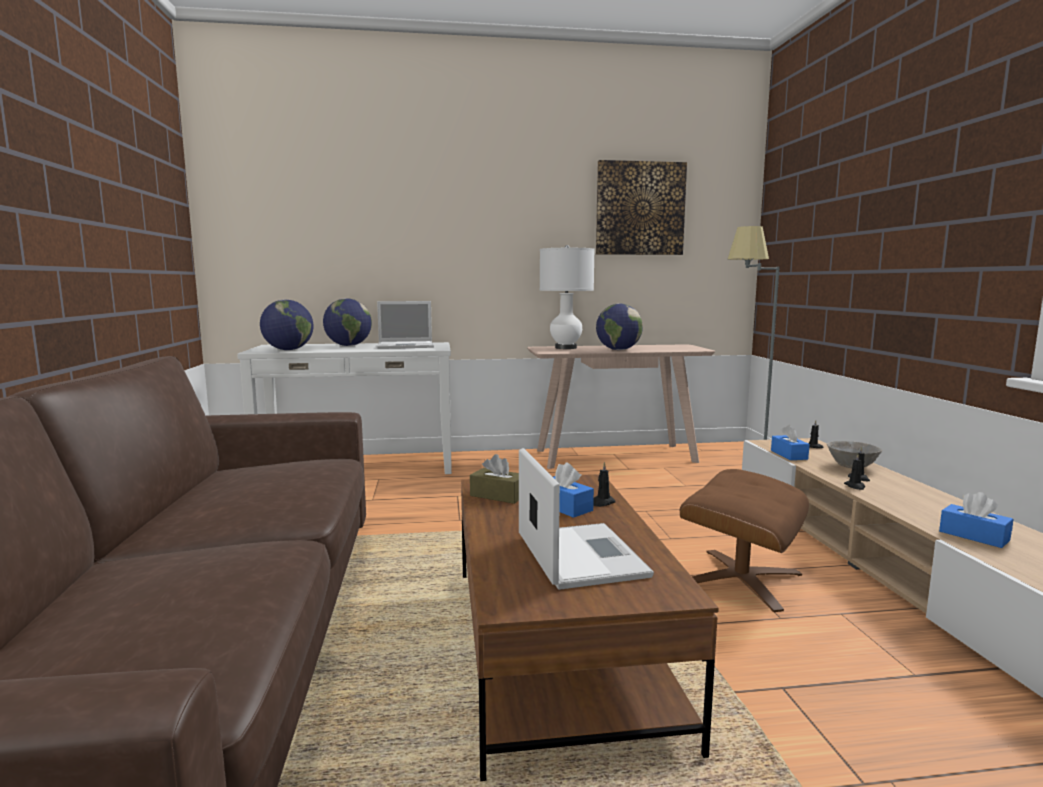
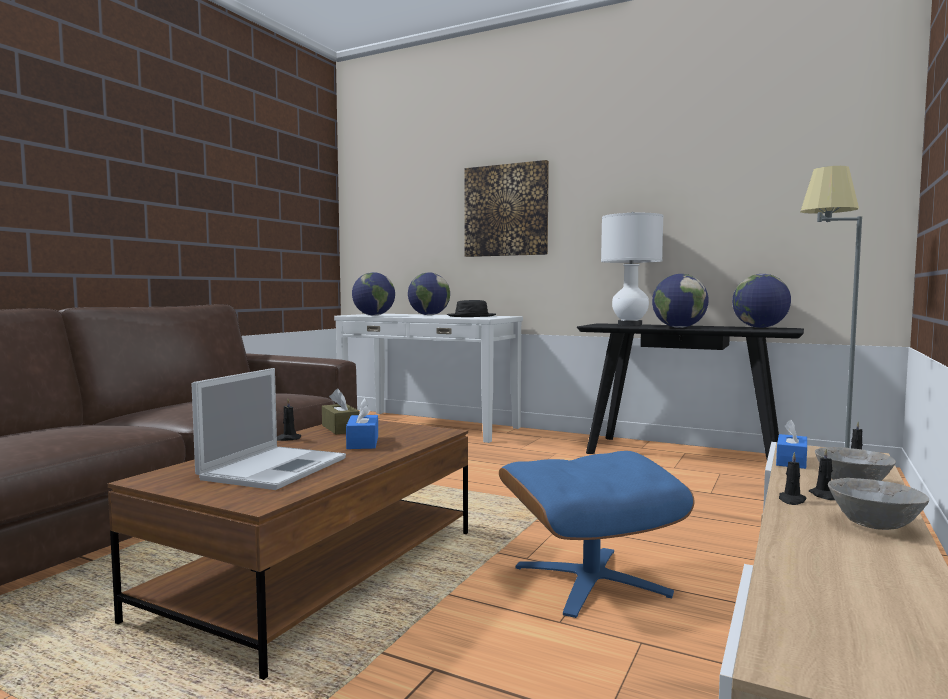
camera: 35 degrees right, 5 degrees down
laptop [377,301,434,349] -> black hat [447,300,496,317]
beige console table [527,344,715,469] -> black console table [577,324,804,459]
black candle [593,462,616,507] -> black candle moved to [277,399,301,441]
picture [596,160,687,255] -> picture moved to [464,160,549,257]
brown ottoman [680,469,809,612] -> blue ottoman [499,451,694,618]
blue tissue box [939,492,1013,548] -> none
none -> globe [732,274,791,328]
none -> grey bowl [828,478,929,530]

